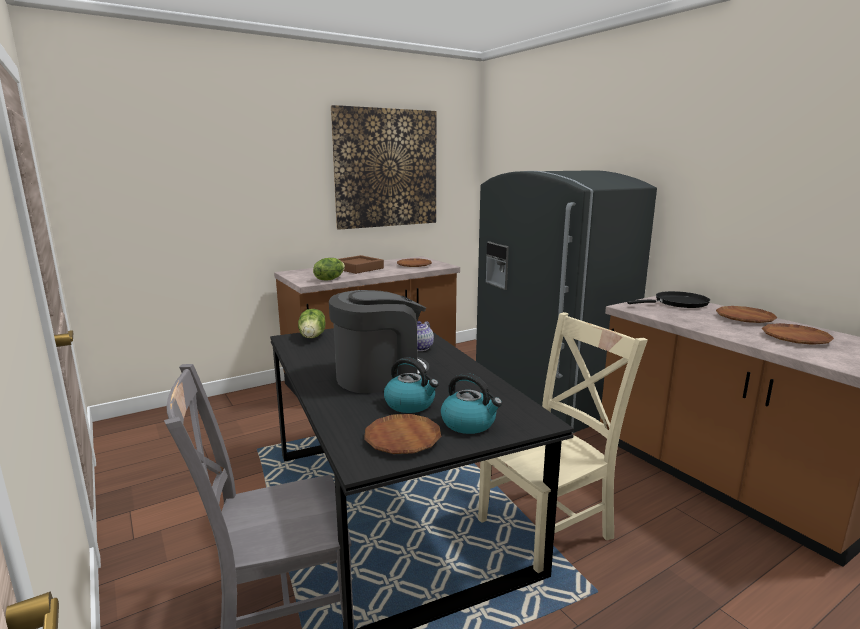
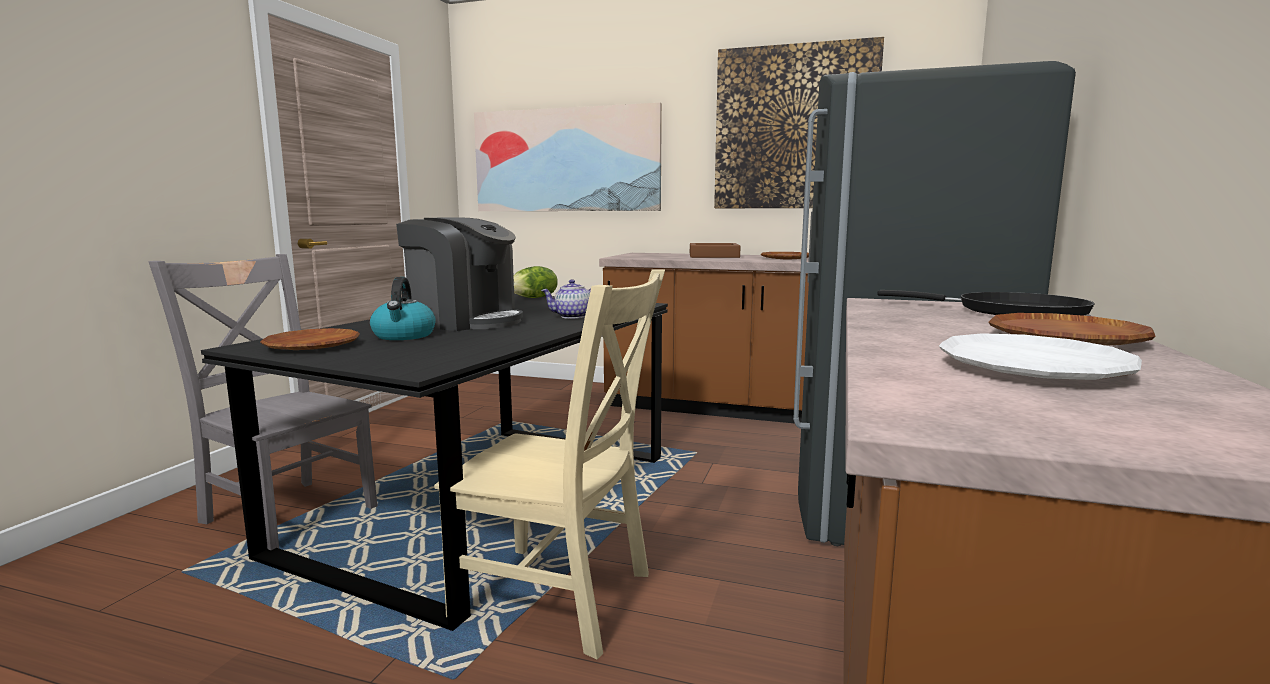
camera: 50 degrees right, 5 degrees down
lettuce [313,258,345,281] -> none
kettle [441,373,502,434] -> none
brown plate [762,323,834,345] -> white plate [939,333,1142,380]
none -> picture [474,103,662,211]

